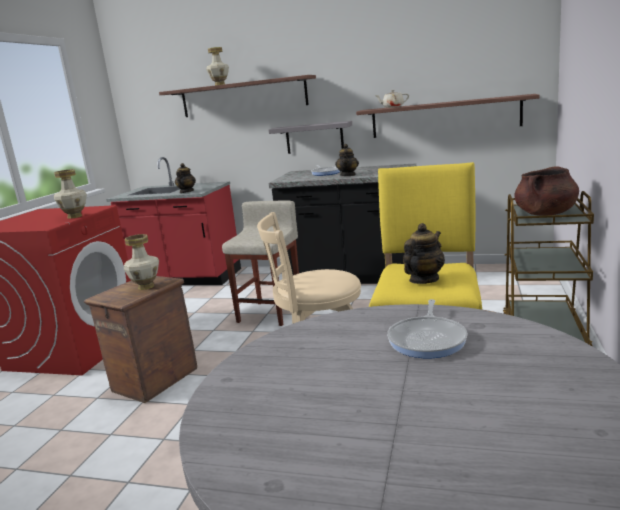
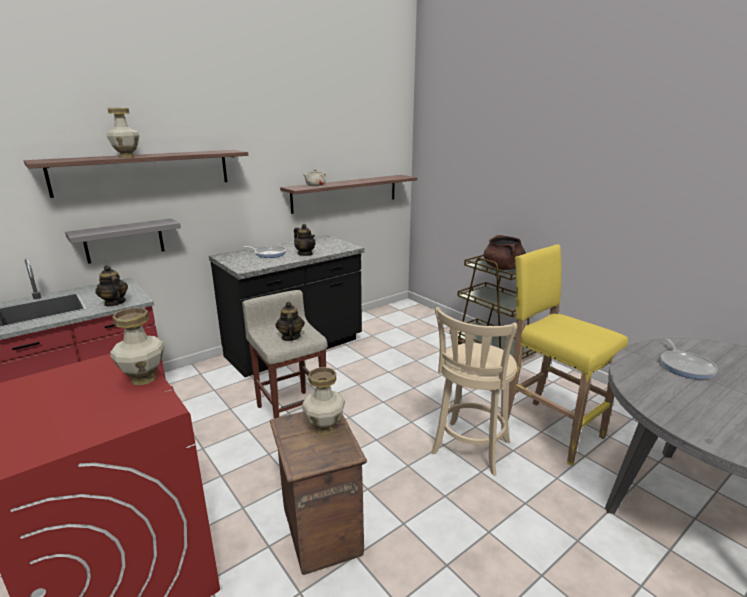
camera: 55 degrees left, 5 degrees up
grey shelf [269,121,352,154] -> grey shelf moved to [65,218,181,264]
frying pan [387,299,468,358] -> frying pan turned 45 degrees clockwise [661,339,718,379]
teapot [403,223,445,284] -> teapot moved to [275,302,305,341]

